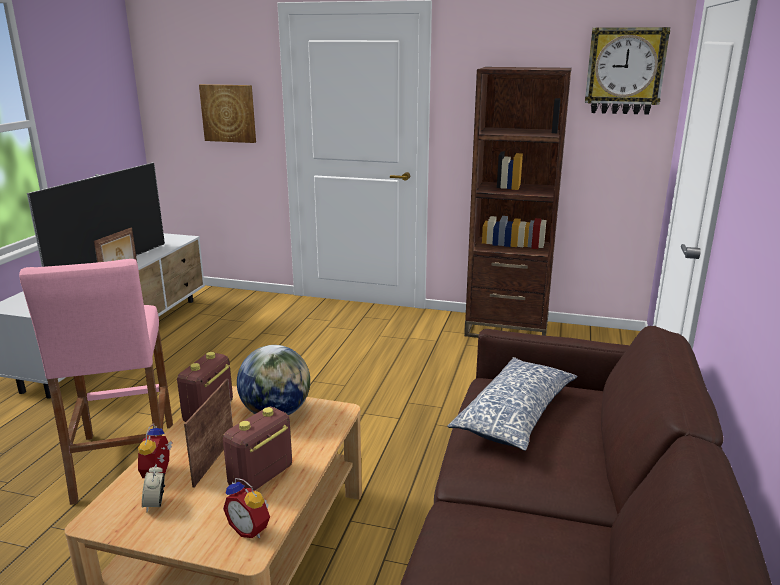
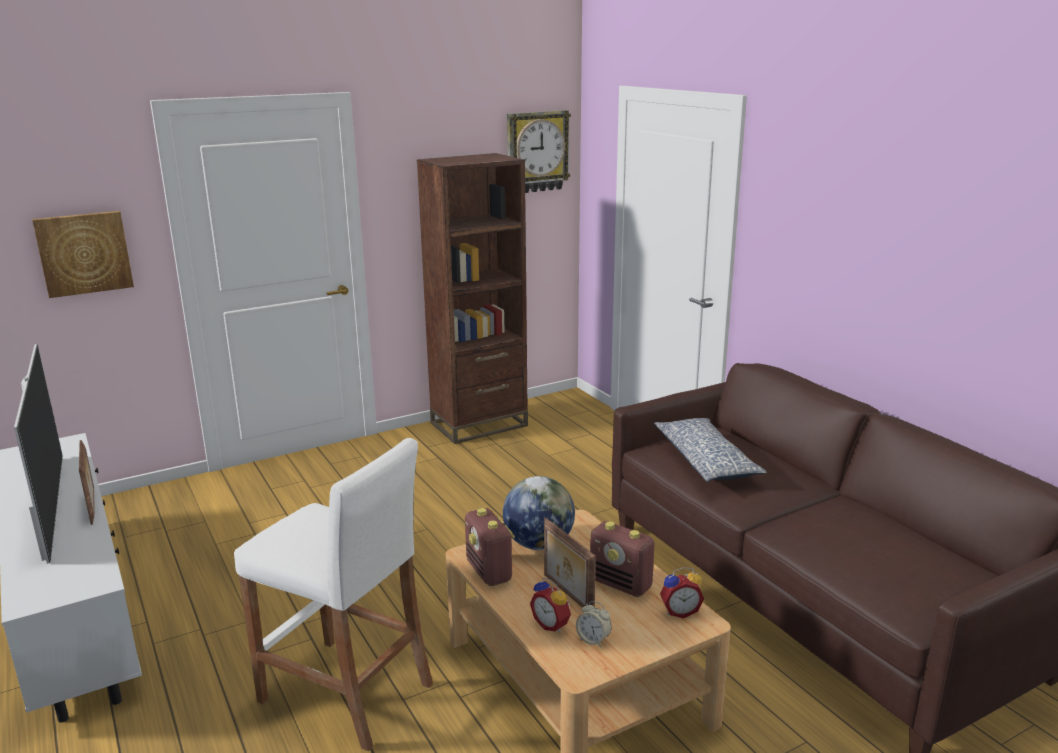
camera: 45 degrees left, 0 degrees up
pink stool [19,259,173,505] -> white stool [234,438,433,752]
radio [223,407,292,491] -> radio turned 45 degrees counterclockwise [590,521,654,597]

